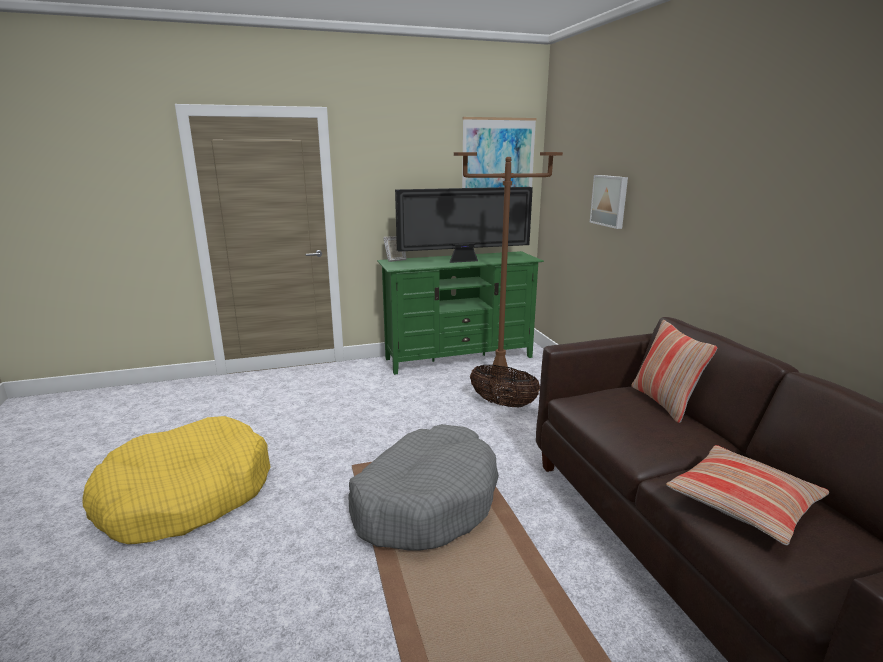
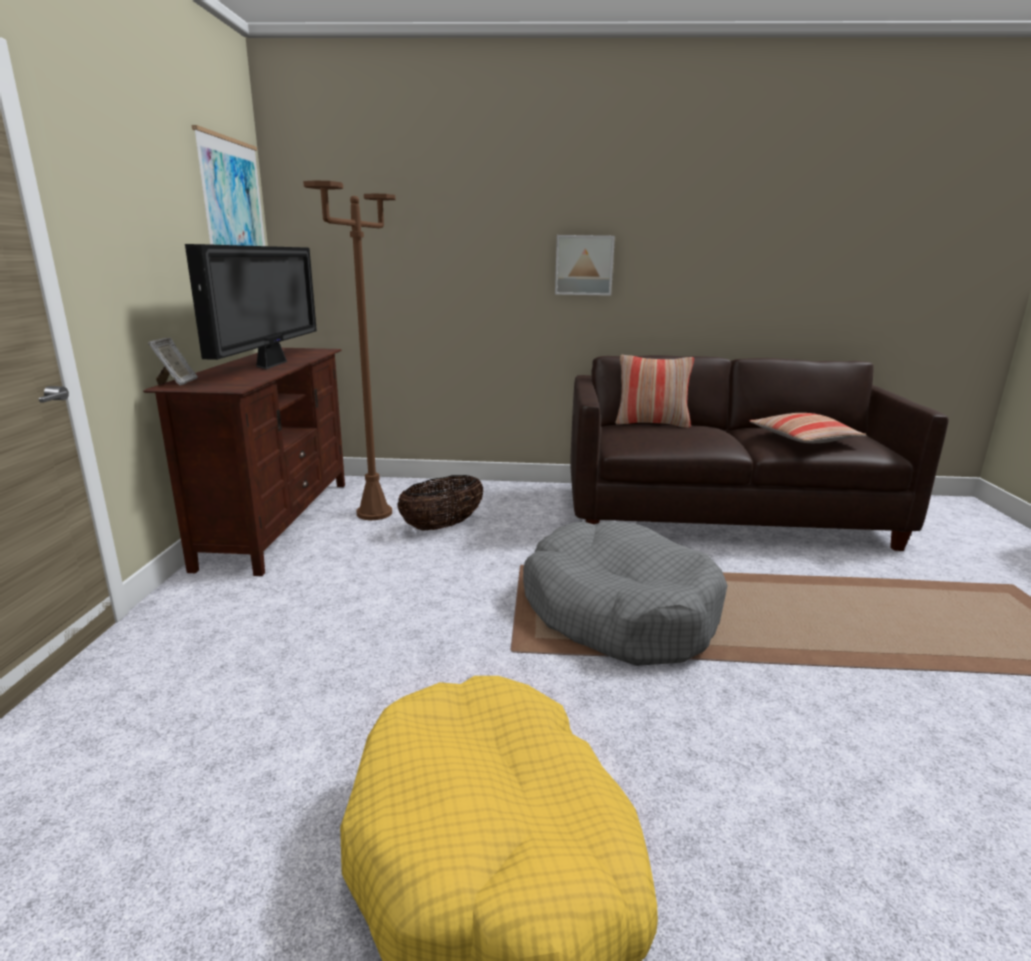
camera: 70 degrees left, 0 degrees up
green tv stand [377,251,544,375] -> brown tv stand [143,348,345,576]
picture [590,175,628,229] -> picture moved to [555,235,615,296]

